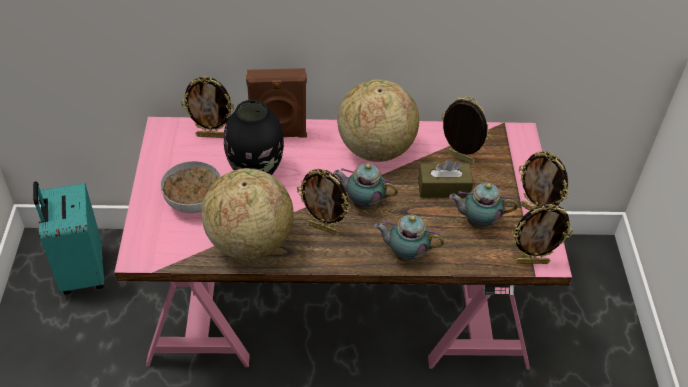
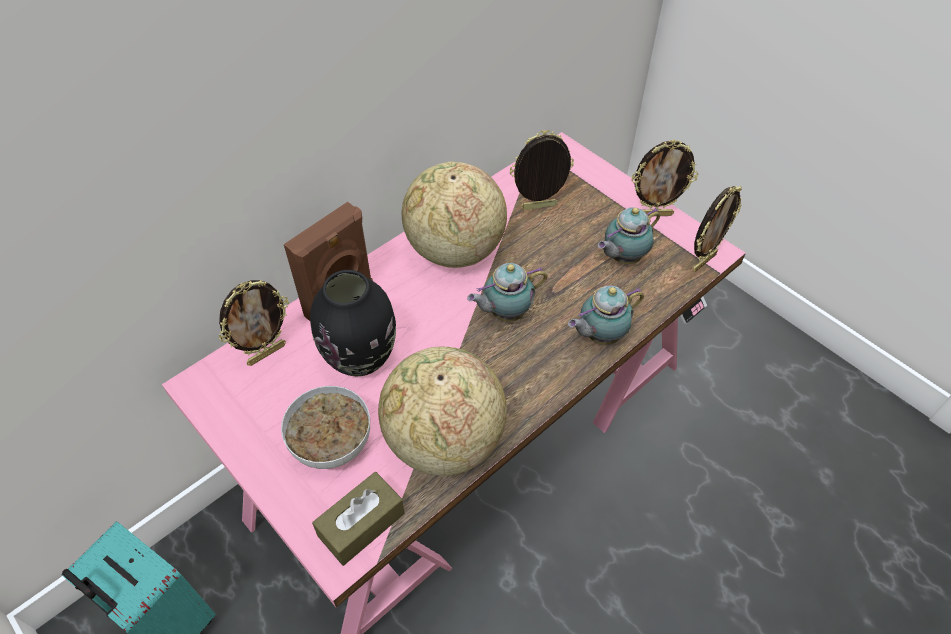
camera: 40 degrees left, 5 degrees up
picture frame [297,169,351,235] -> none
brown tissue box [418,159,473,198] -> brown tissue box moved to [312,472,405,566]

